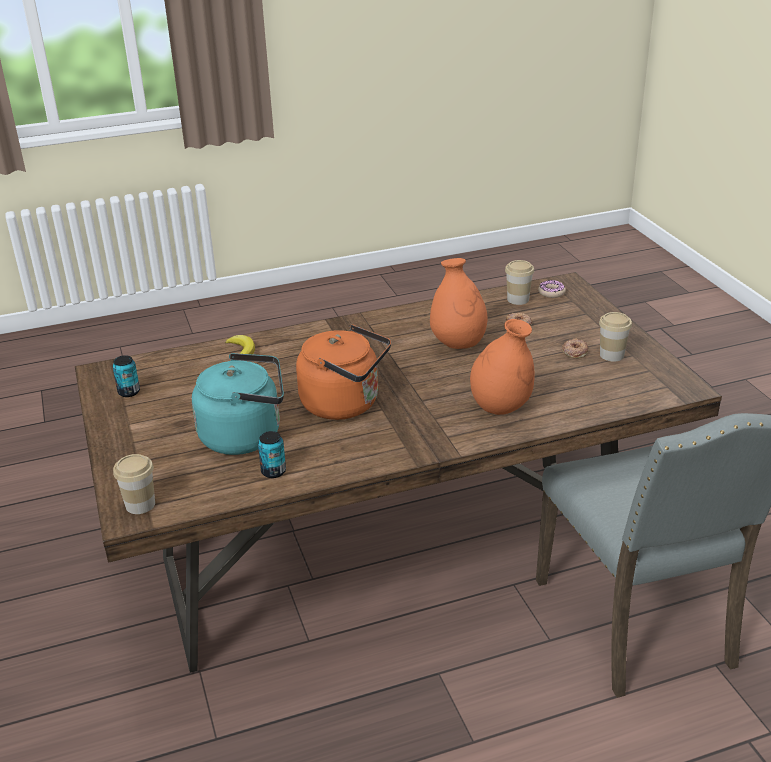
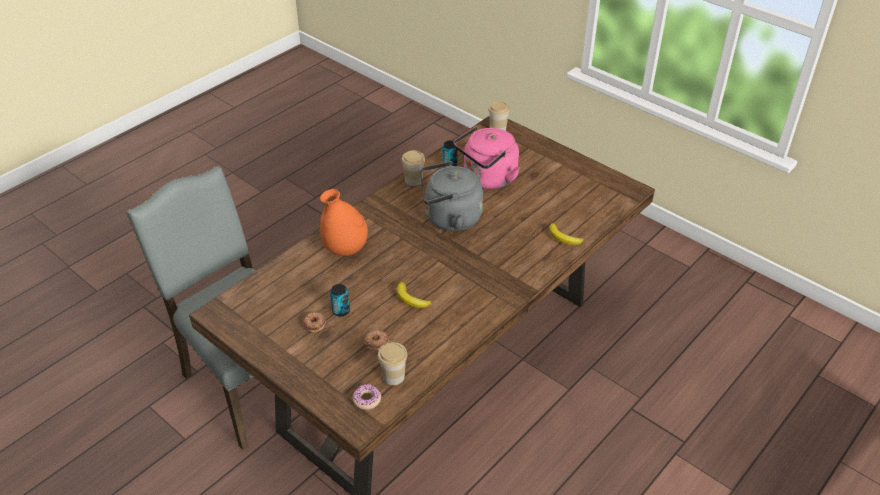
camera: 150 degrees right, 10 degrees up
can [112,355,140,397] -> can moved to [330,284,350,317]
turquoise kettle [192,353,284,455] -> pink kettle [453,126,520,189]
orange kettle [296,324,391,420] -> grey kettle [420,161,483,231]
orange vase [430,258,487,349] -> banana [397,282,432,308]
cup [599,312,632,361] -> cup moved to [402,150,425,186]

